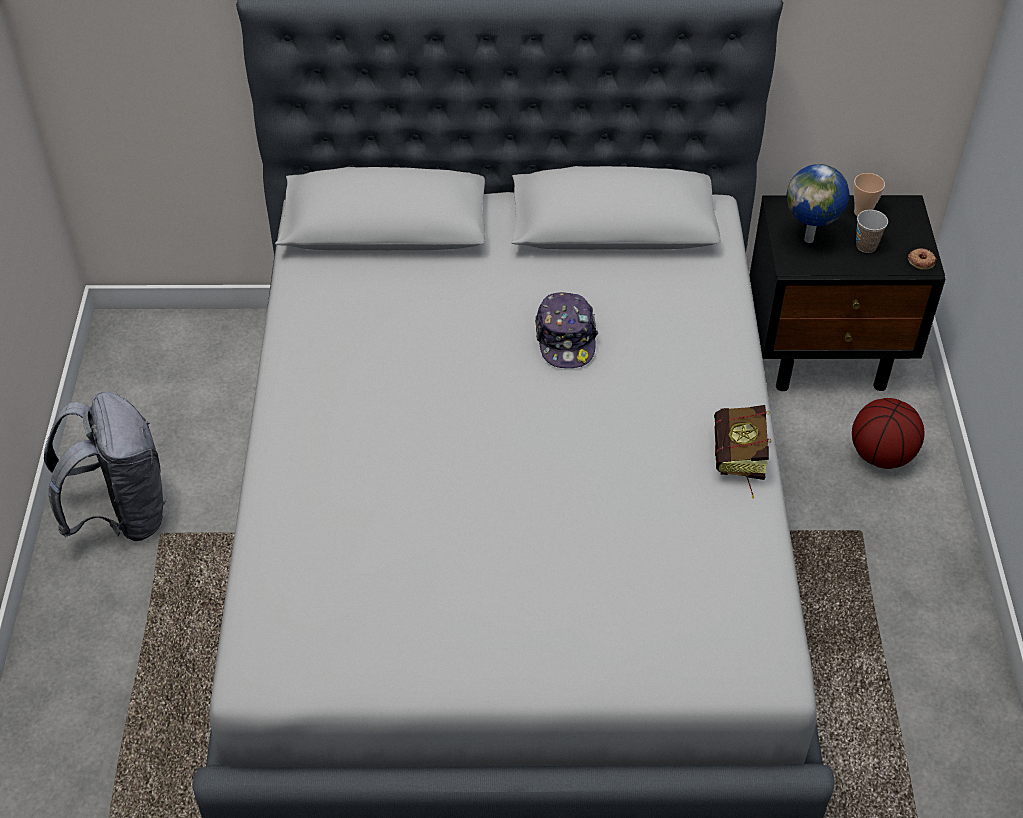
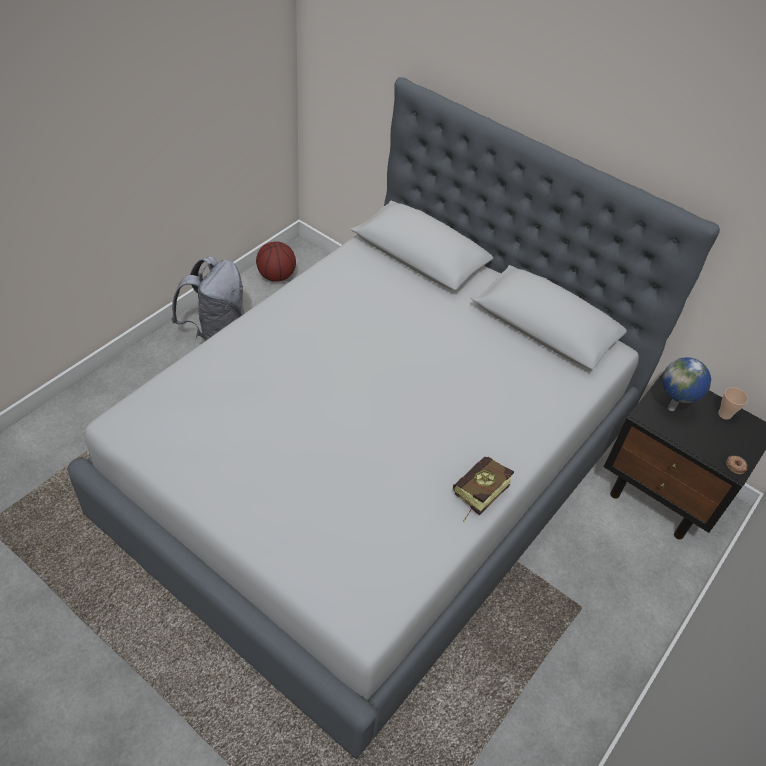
camera: 35 degrees right, 0 degrees up
cap [535,292,598,368] -> none
basketball [852,398,924,469] -> basketball moved to [256,242,296,282]
cup [856,210,888,253] -> none

